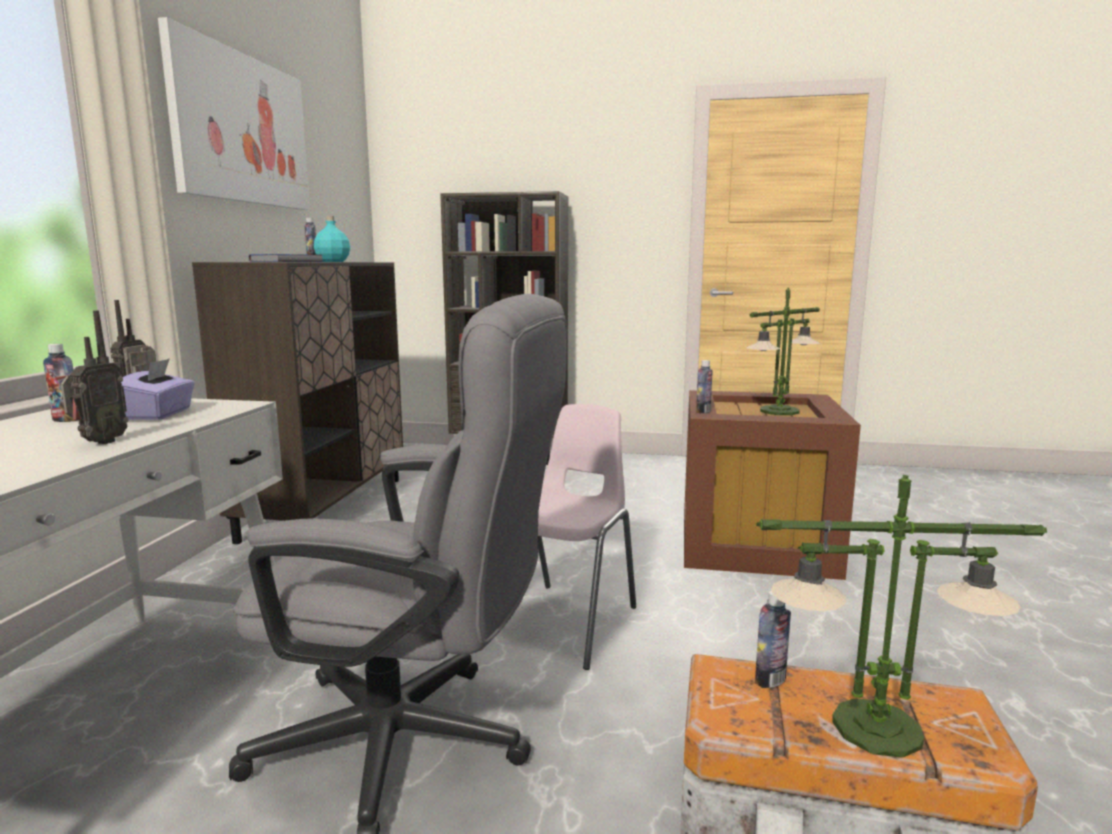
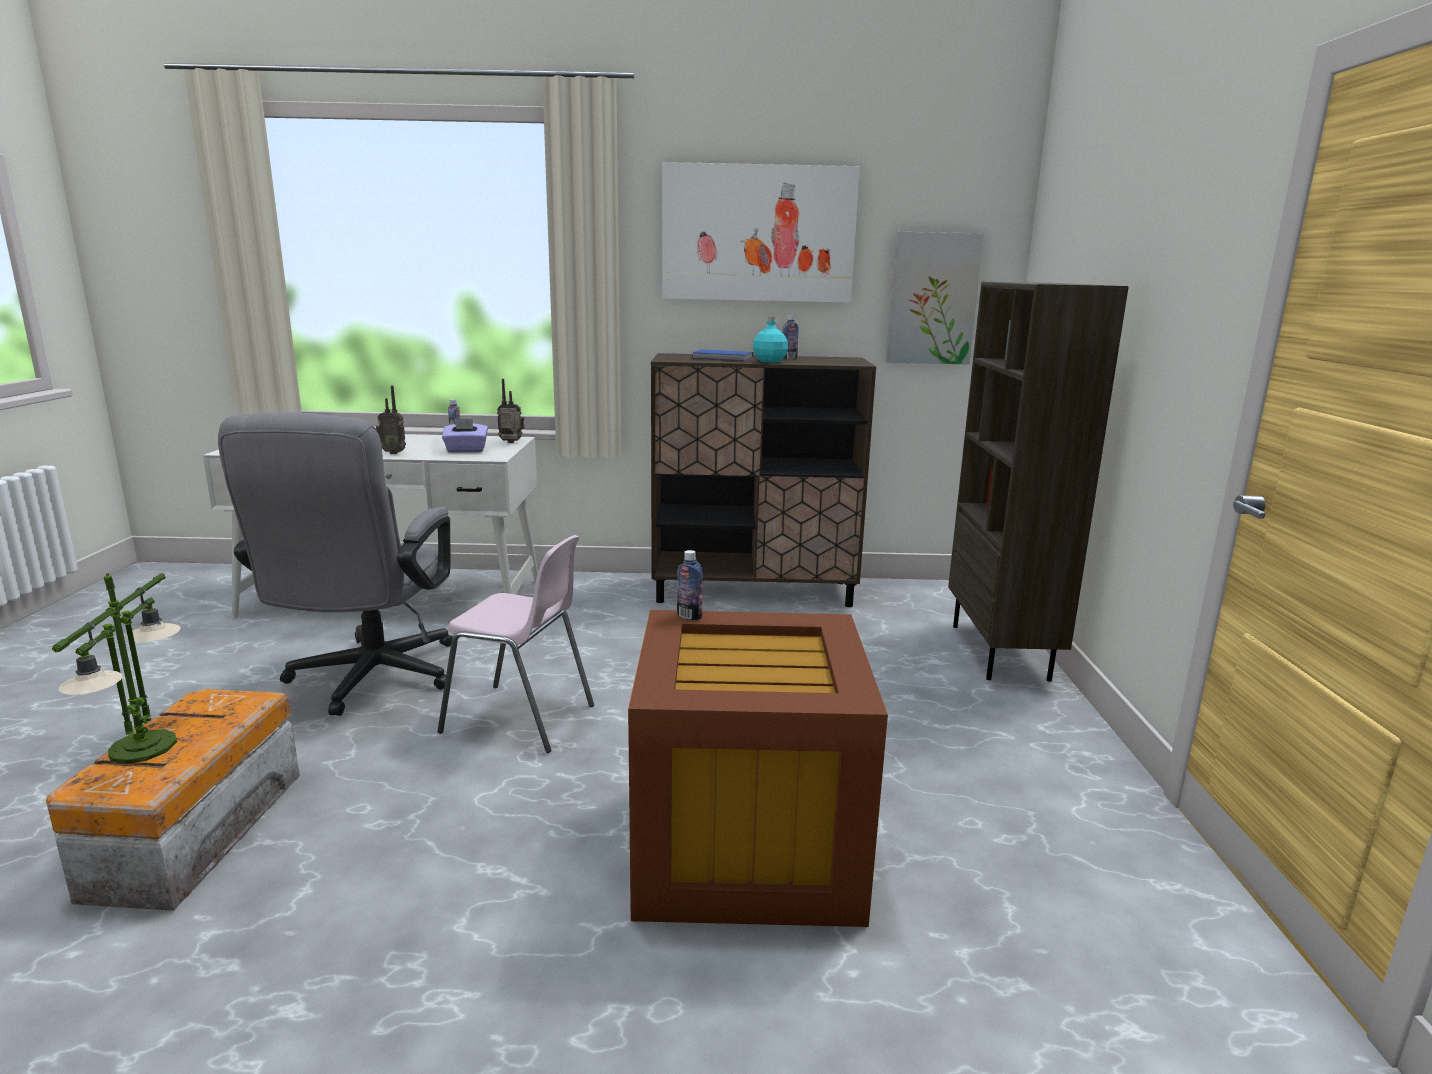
camera: 80 degrees right, 5 degrees up
table lamp [746,288,820,415] -> none
bottle [755,590,791,688] -> none
none -> picture [886,232,984,364]

